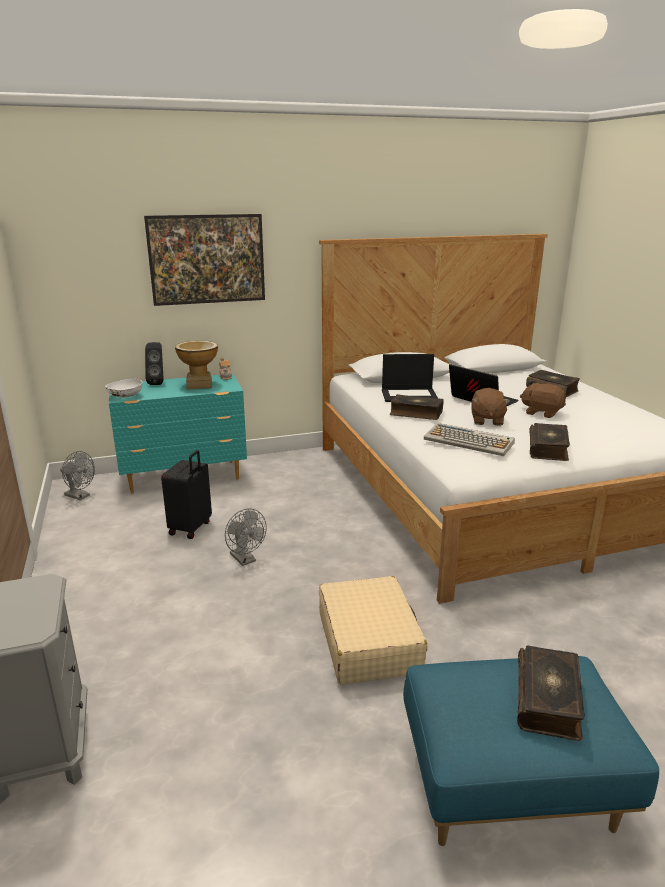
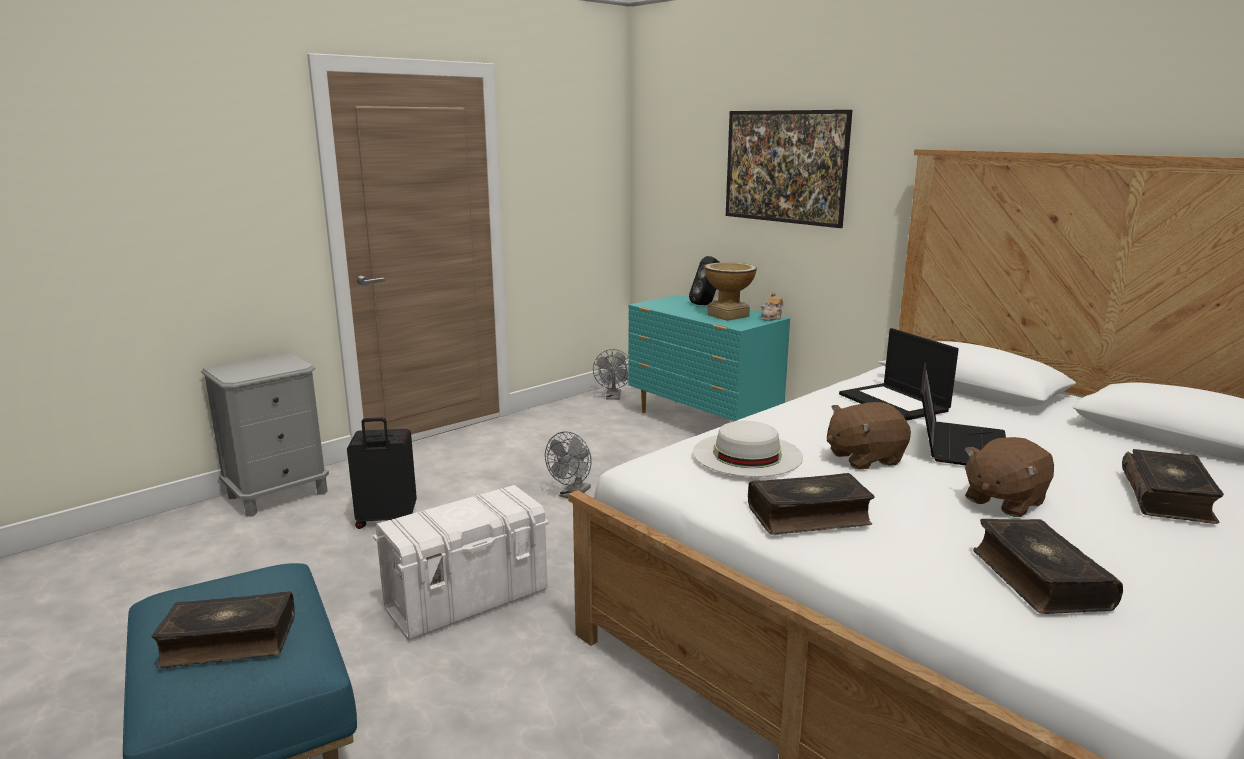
camera: 65 degrees right, 5 degrees down
white bowl [105,379,142,398] -> none
black suitcase [161,450,212,539] -> black suitcase moved to [347,417,417,529]
beige suitcase [319,576,427,685] -> white storage box [373,485,549,641]
book [390,394,444,420] -> book moved to [973,519,1123,614]
keyboard [424,423,515,456] -> white hat [693,421,803,477]
brown plush toy [520,383,566,418] -> brown plush toy turned 135 degrees counterclockwise [964,437,1054,517]

